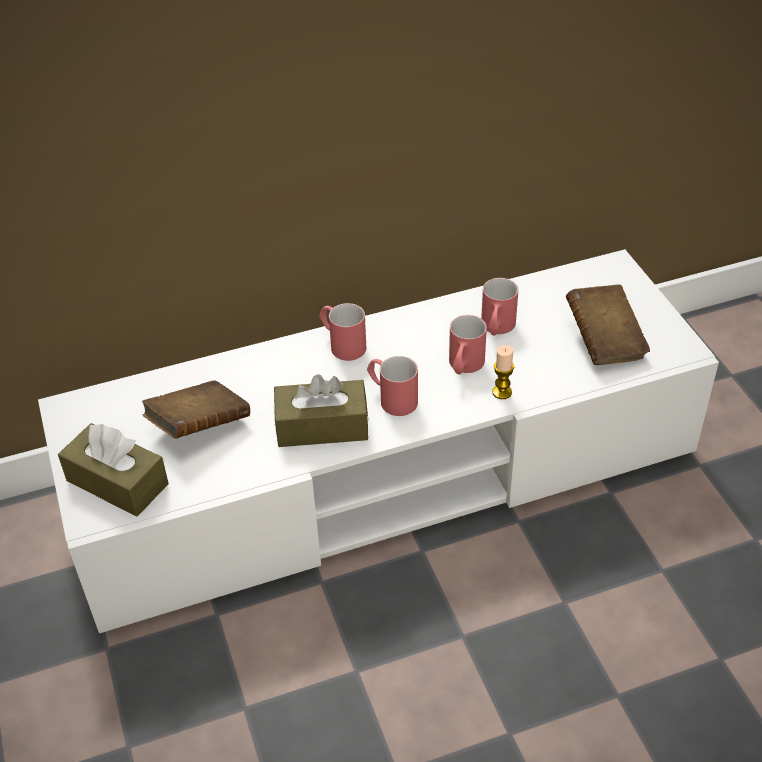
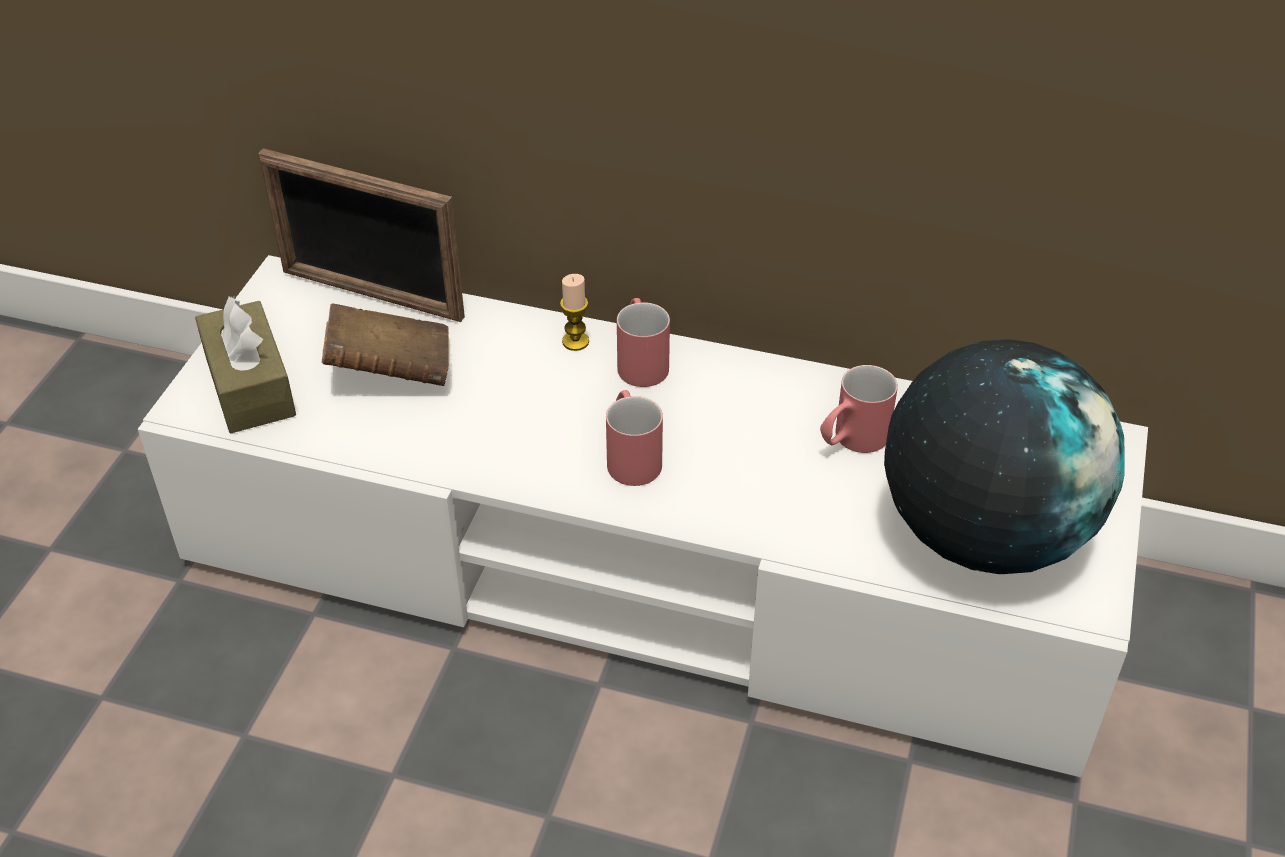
camera: 35 degrees right, 0 degrees up
brown tissue box [274,374,369,447] -> none
red mug [449,315,487,375] -> none
candle [492,345,514,399] -> candle moved to [560,274,589,351]
brown book [566,284,650,365] -> globe [884,339,1125,574]
none -> picture frame [258,148,465,322]

